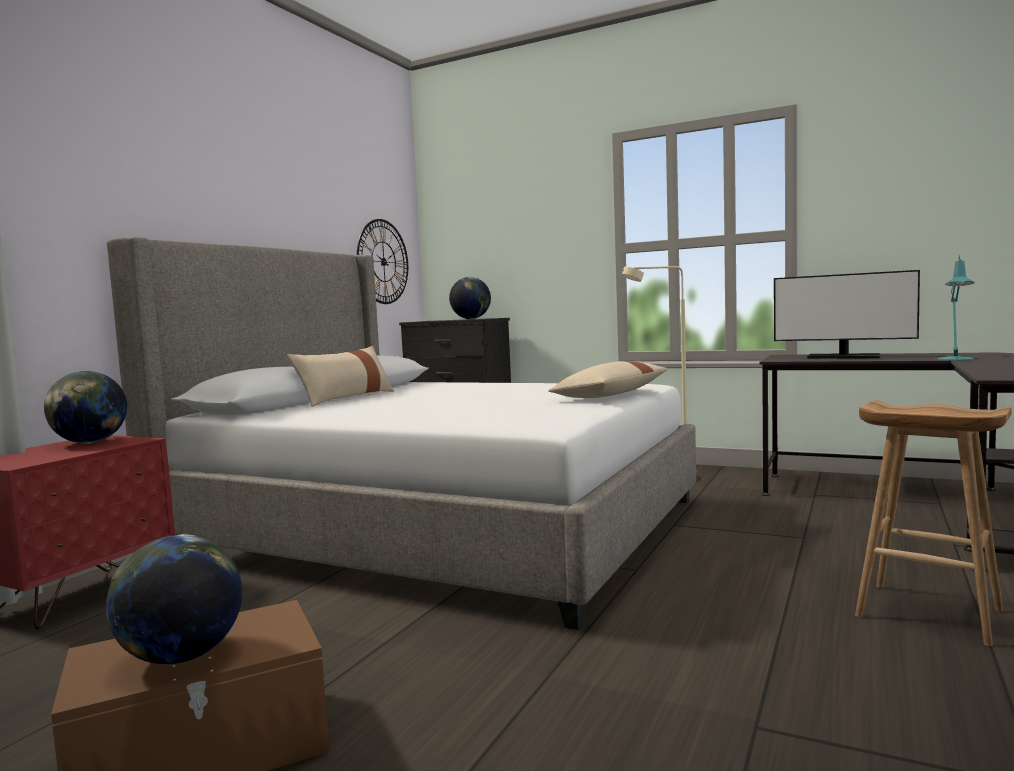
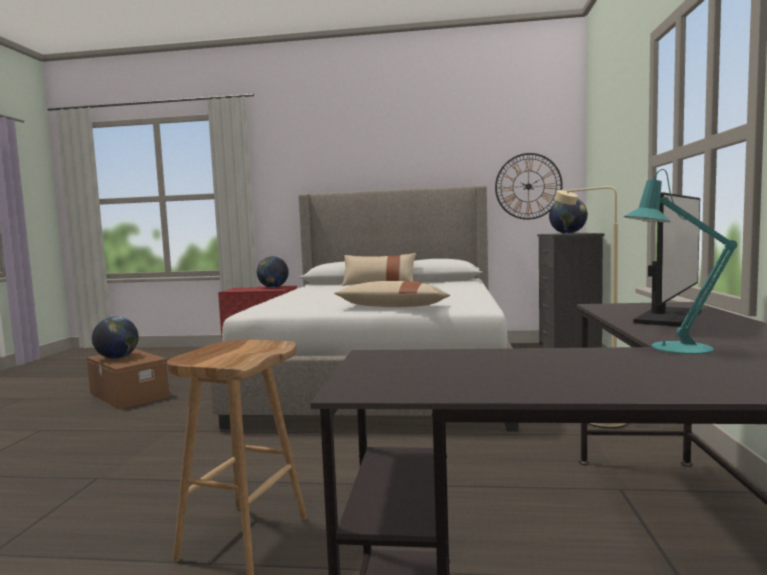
camera: 70 degrees right, 0 degrees up
monitor [774,270,920,359] -> monitor turned 150 degrees counterclockwise [634,192,701,327]

